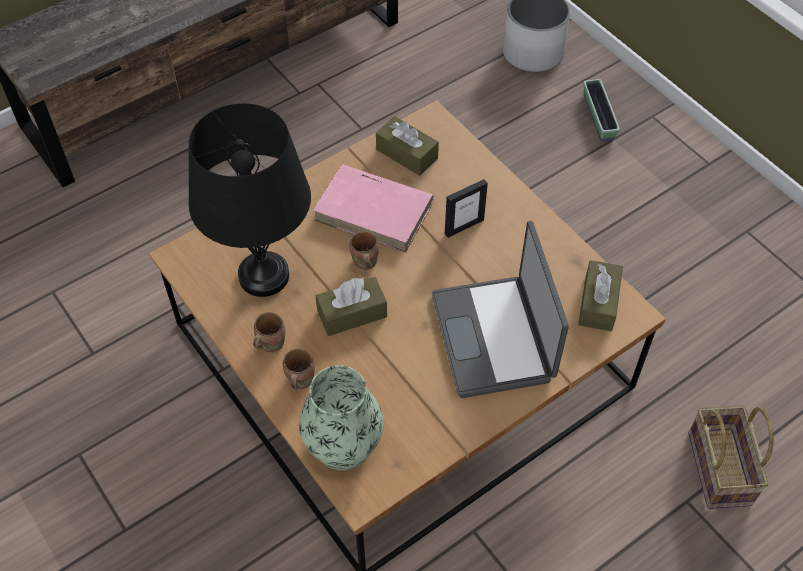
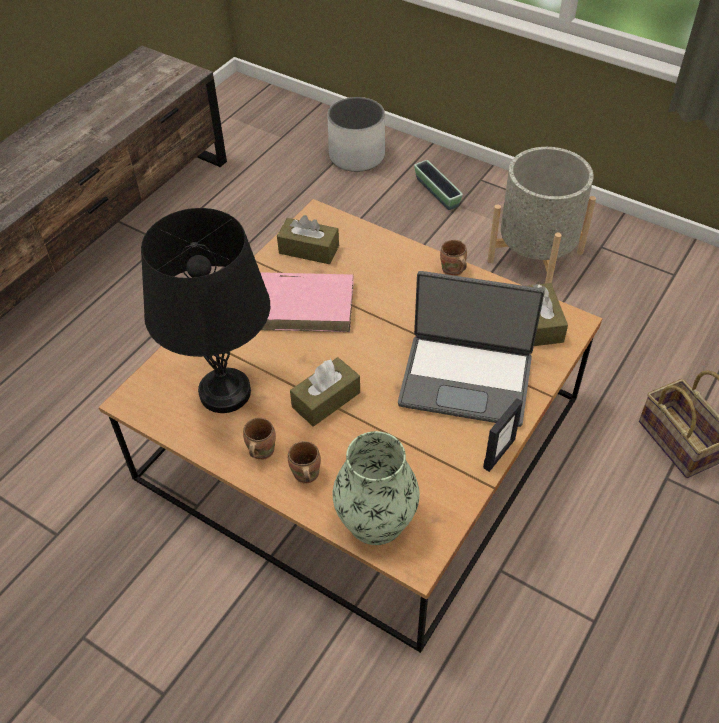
camera: 20 degrees left, 5 degrees down
brown mug [349,232,379,270] -> brown mug moved to [440,240,467,276]
laptop [432,221,569,398] -> laptop turned 45 degrees counterclockwise [398,271,545,427]
picture frame [445,179,488,238] -> picture frame moved to [483,398,523,472]
none -> grey planter [488,147,596,284]

